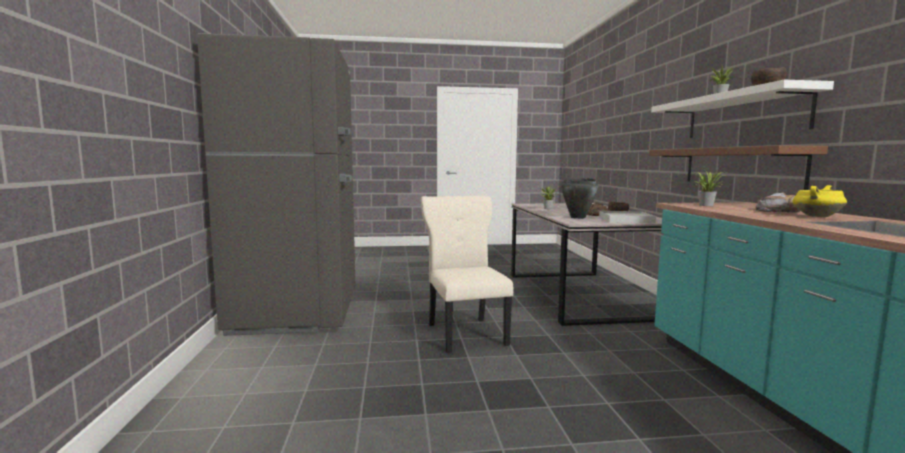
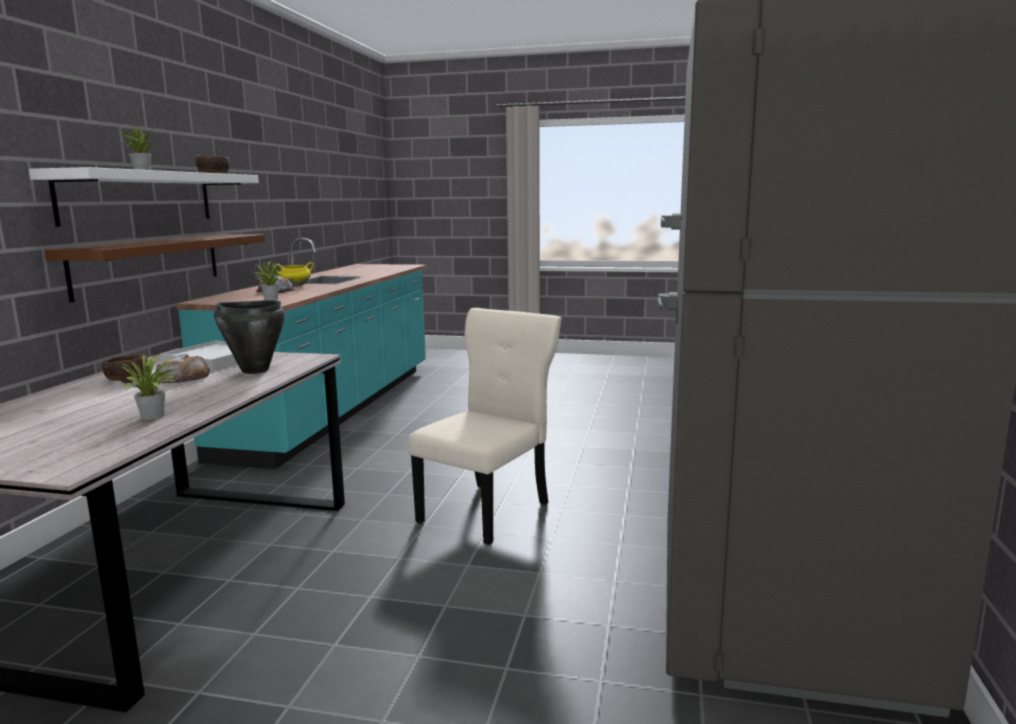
camera: 160 degrees left, 5 degrees up
beige chair [421,196,514,353] -> beige chair turned 150 degrees counterclockwise [408,308,561,545]

